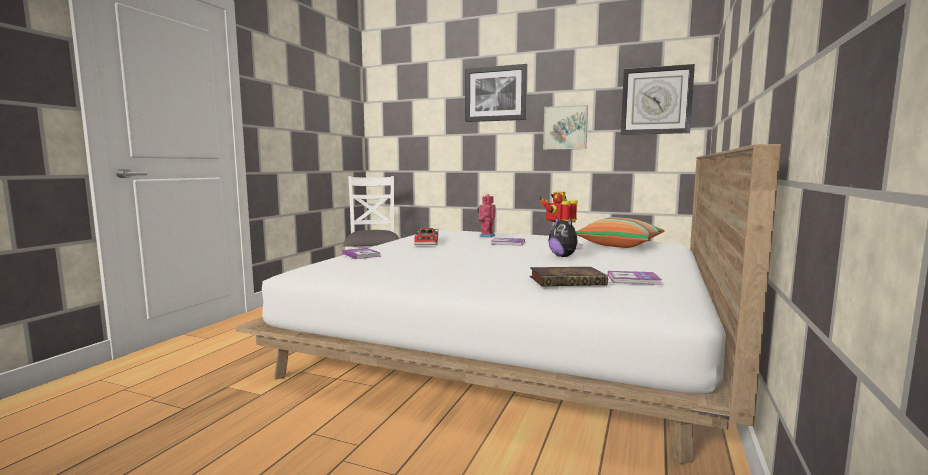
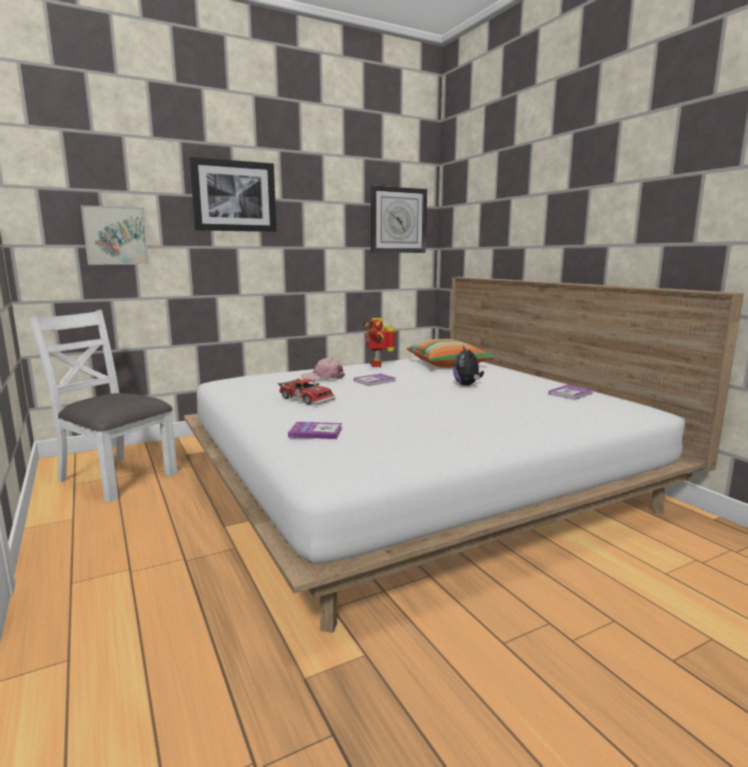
camera: 50 degrees left, 5 degrees up
toy robot [477,194,495,238] -> pink cap [301,358,345,380]
book [530,267,608,286] -> none
picture [543,105,588,150] -> picture moved to [81,205,149,265]
plush toy [548,217,583,257] -> plush toy turned 75 degrees clockwise [453,346,484,386]

